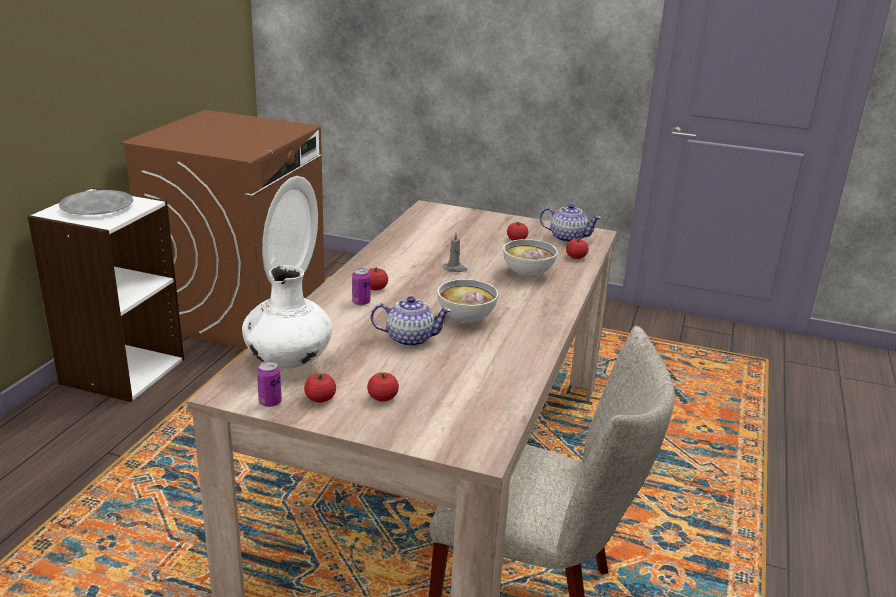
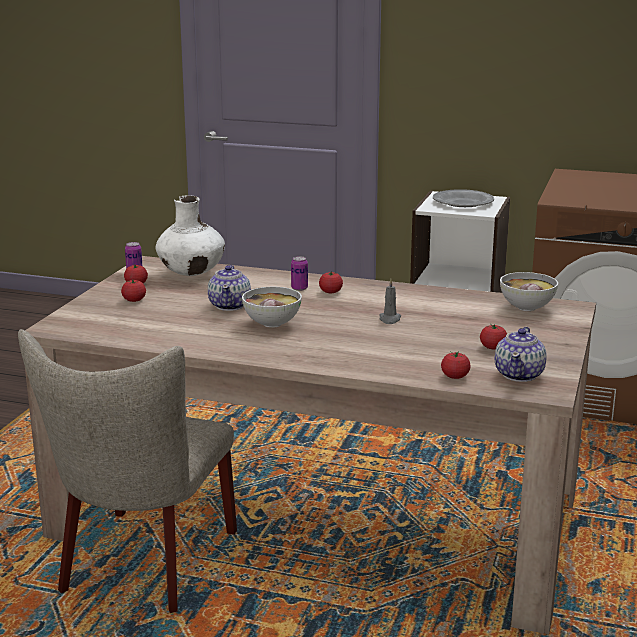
camera: 90 degrees right, 5 degrees down
bowl [503,239,558,278] -> bowl moved to [500,272,558,311]

